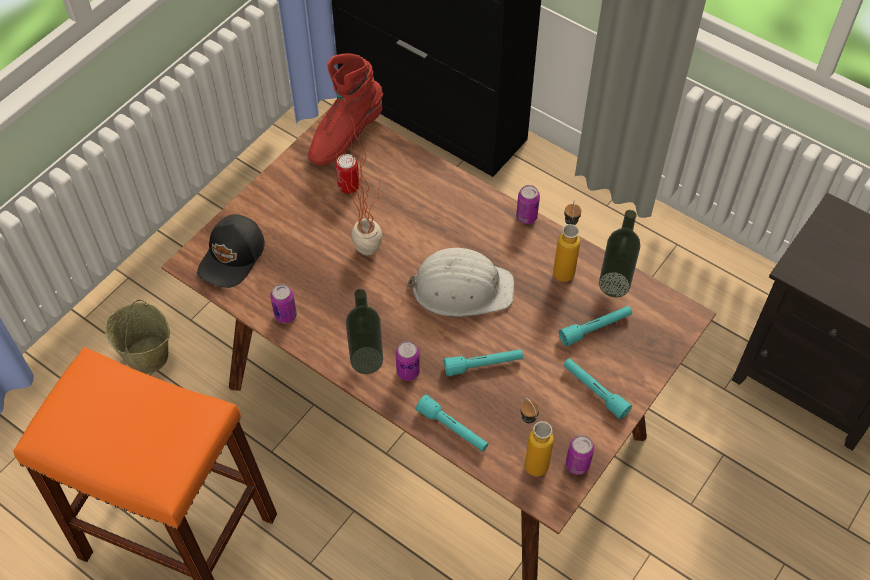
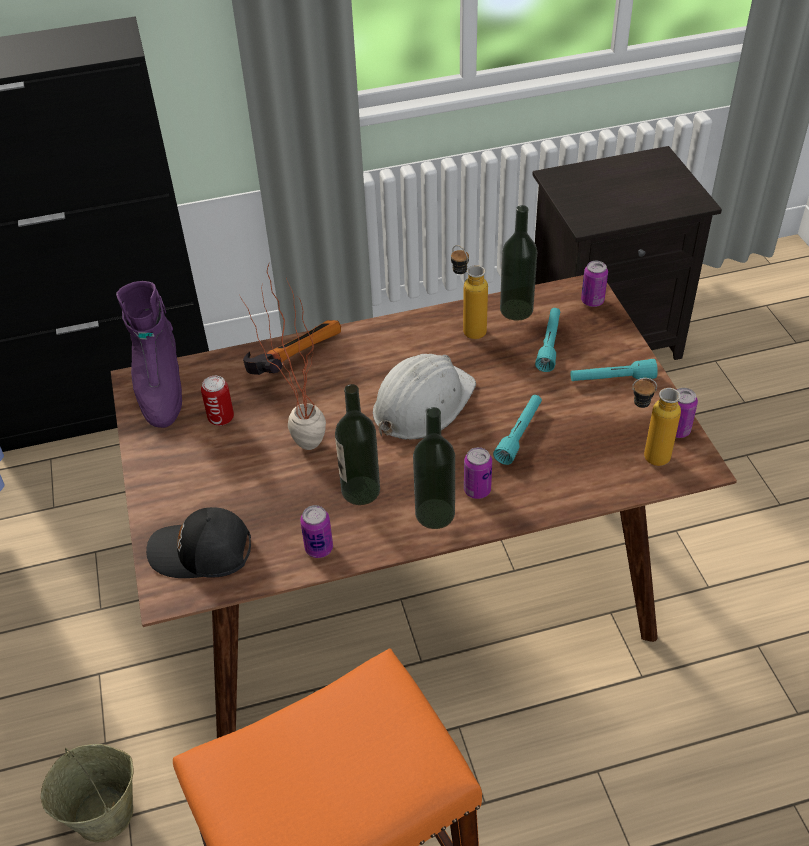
camera: 50 degrees left, 10 degrees down
black cap [197,214,265,288] -> black cap turned 120 degrees clockwise [146,507,251,578]
red boot [308,54,383,165] -> purple boot [116,281,182,428]
turquoise flashlight [416,395,488,452] -> none
can [516,185,540,224] -> can moved to [581,261,608,307]
none -> hammer [243,320,341,375]
none -> bottle [335,384,380,505]

